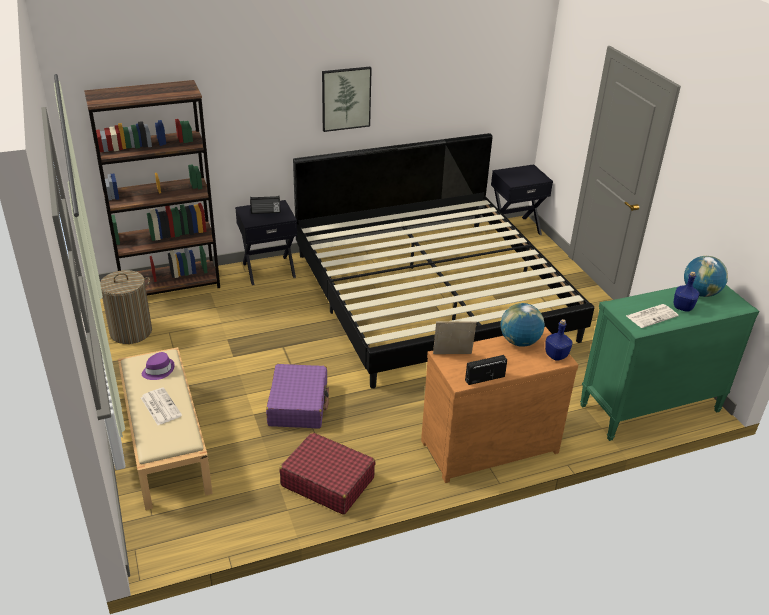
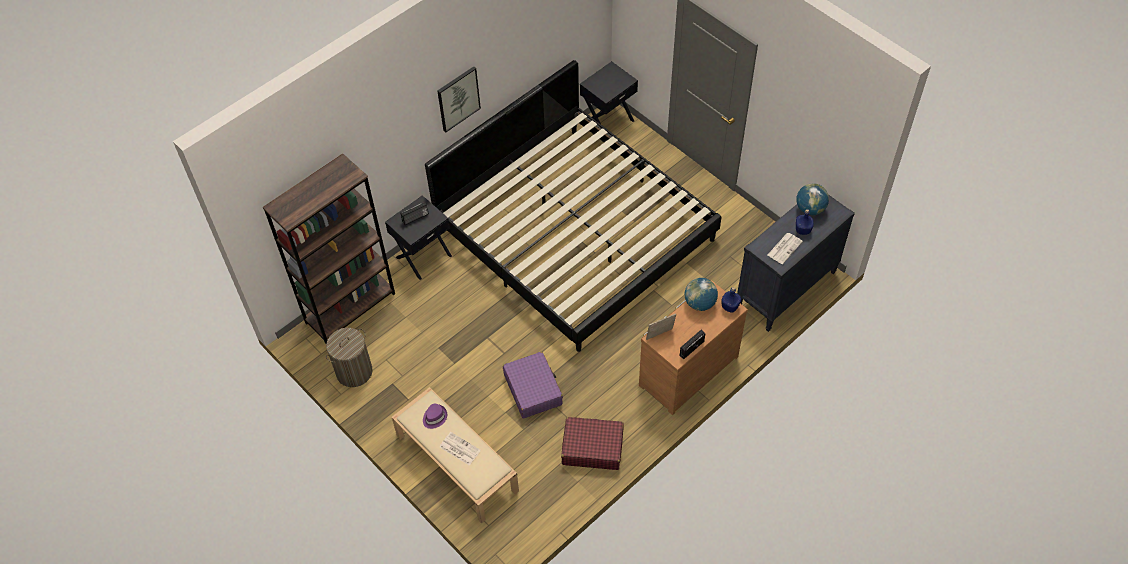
camera: 20 degrees left, 20 degrees up
green dresser [580,285,759,441] -> black dresser [737,194,855,332]

